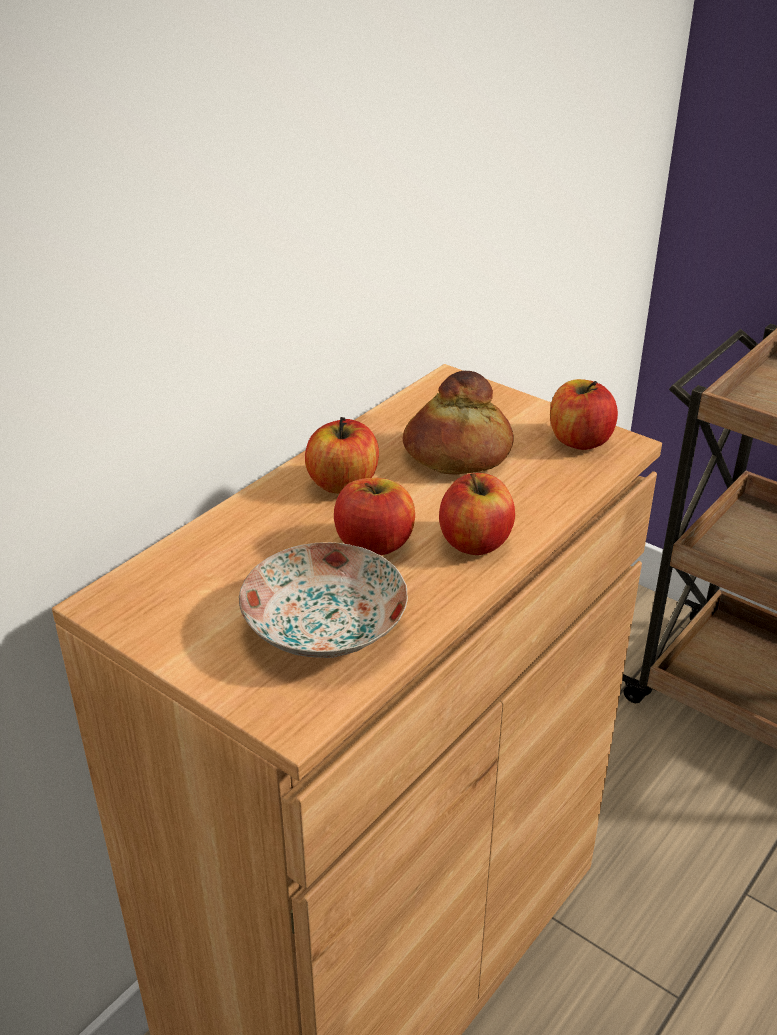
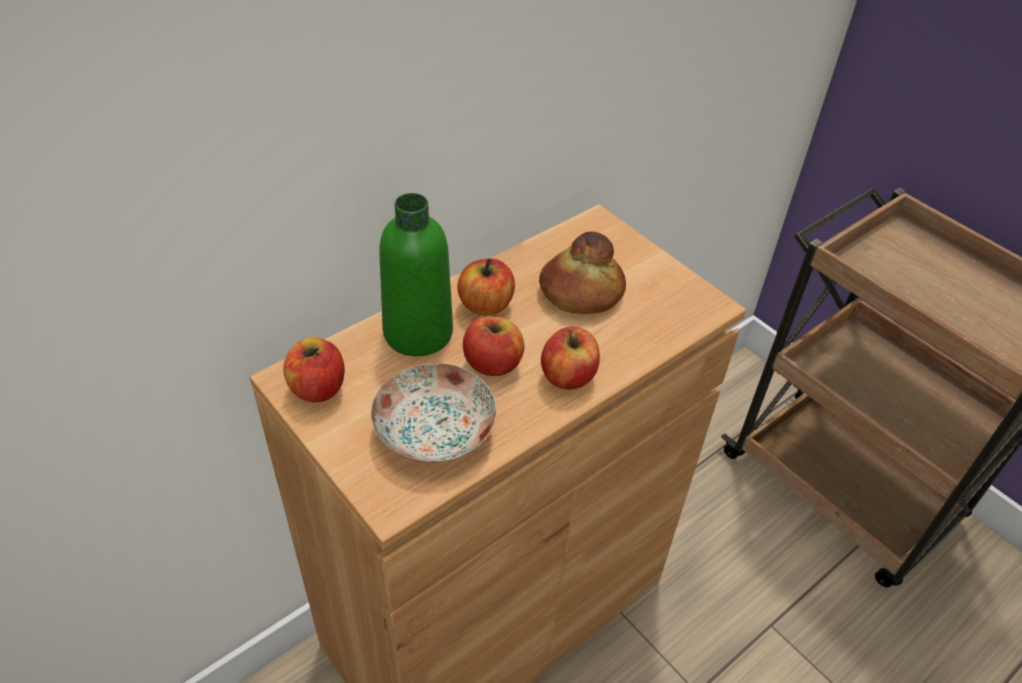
camera: 10 degrees right, 10 degrees up
apple [550,379,618,450] -> apple moved to [283,337,345,402]
none -> green bottle [379,193,453,356]

